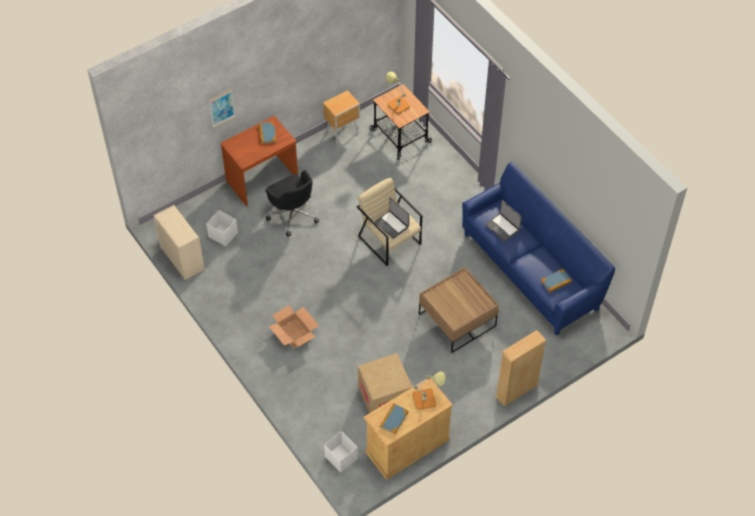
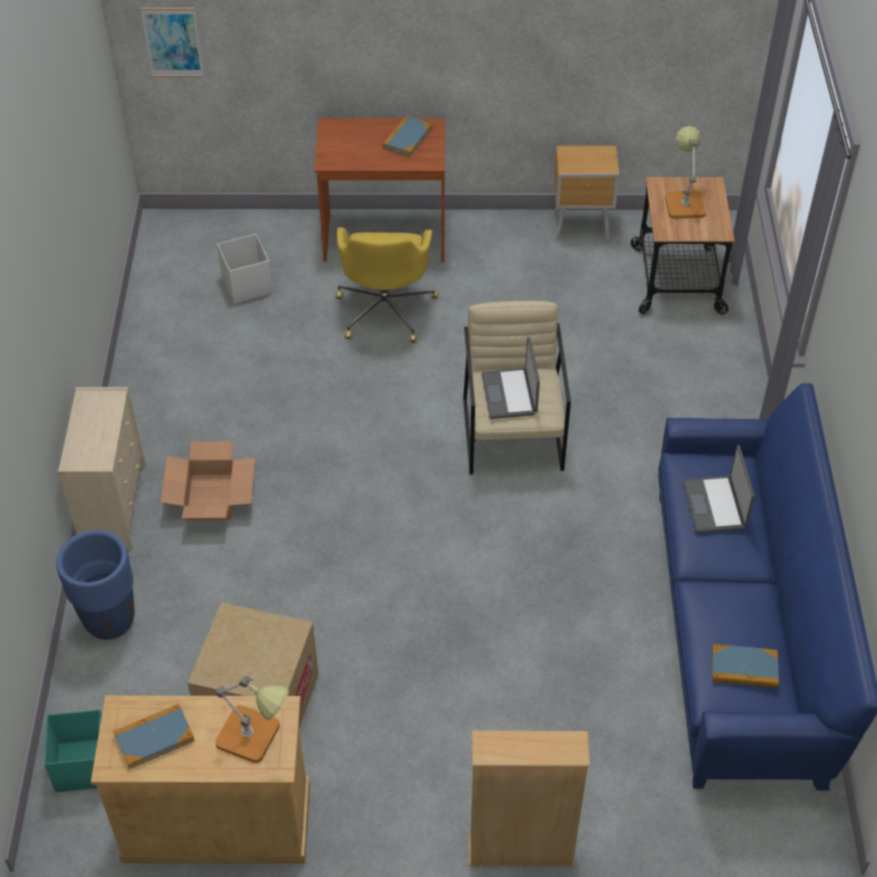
camera: 35 degrees right, 5 degrees down
beige dresser [154,205,205,280] -> beige dresser moved to [58,387,146,548]
picture [209,89,236,128] -> picture moved to [141,8,204,77]
black office chair [265,170,319,237] -> yellow office chair [335,227,438,343]
white storage box [324,431,358,473] -> turquoise storage box [44,709,102,792]
brown coffee table [419,267,499,353] -> none
none -> blue planter [56,530,135,640]

